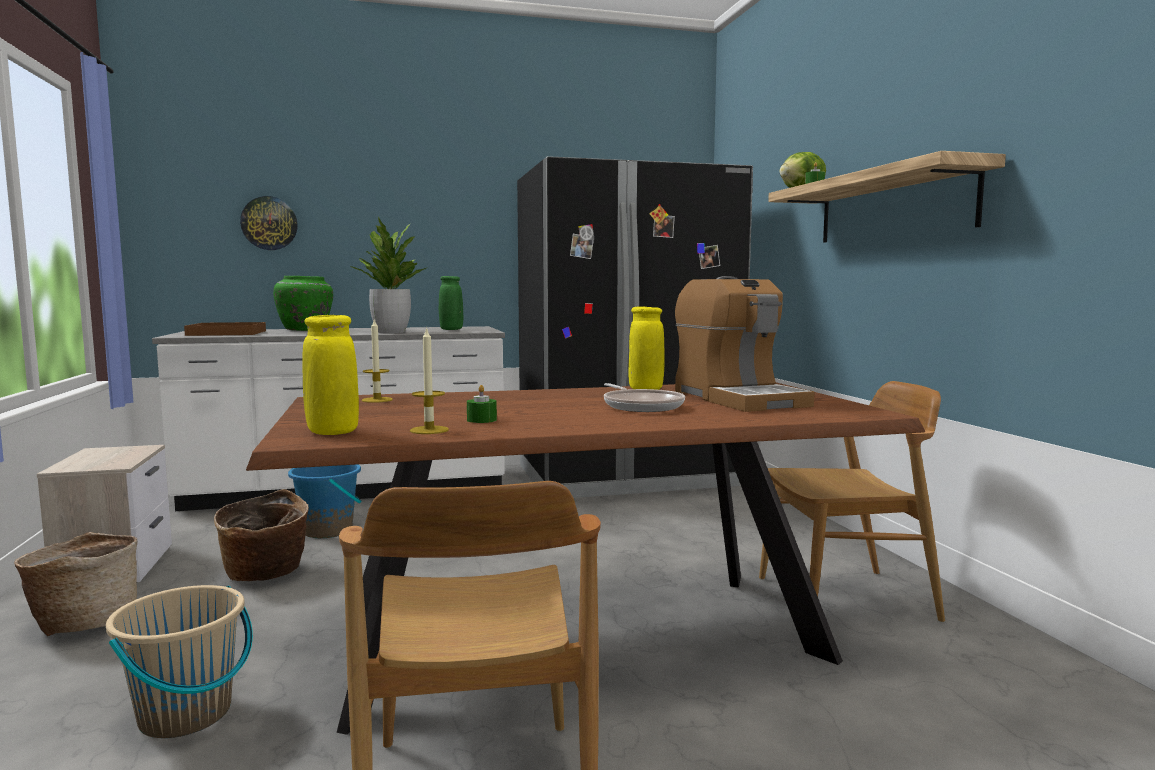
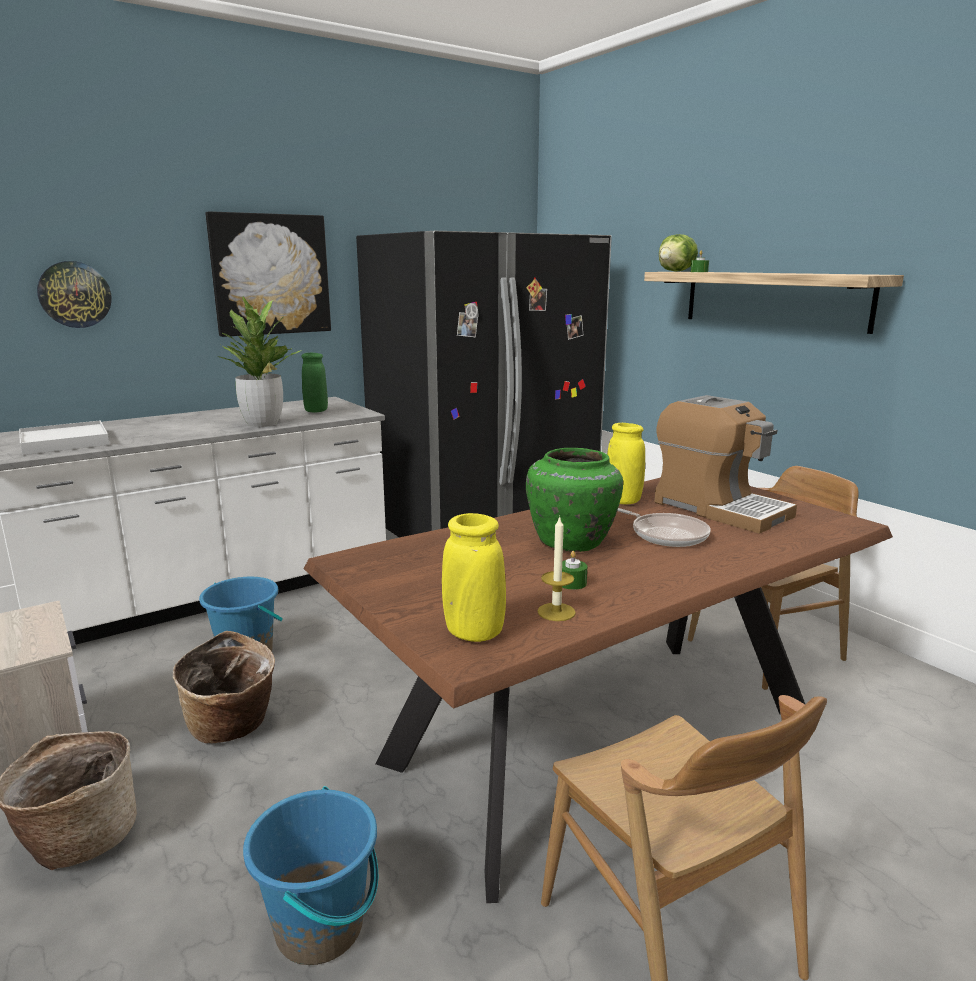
camera: 20 degrees left, 10 degrees up
beige bucket [106,585,253,738] -> blue bucket [243,786,378,965]
brown tray [184,322,266,336] -> white tray [19,421,110,455]
green vase [273,276,333,331] -> green vase moved to [526,448,623,552]
candle [362,319,393,403] -> none
none -> picture [205,211,331,337]

